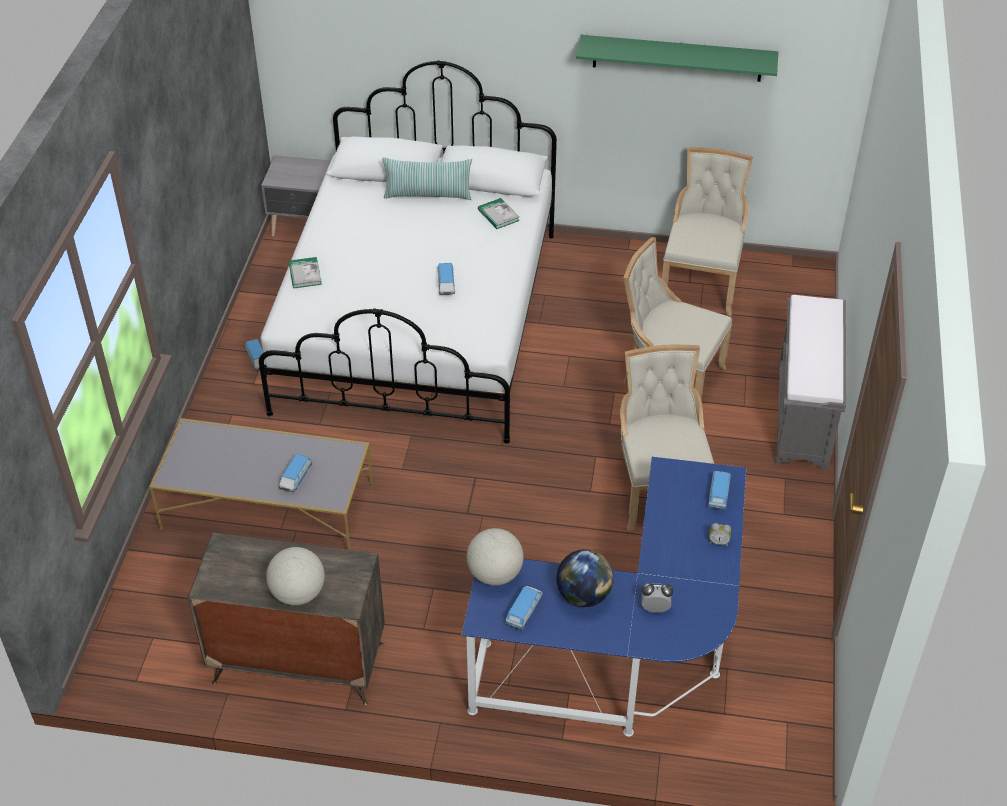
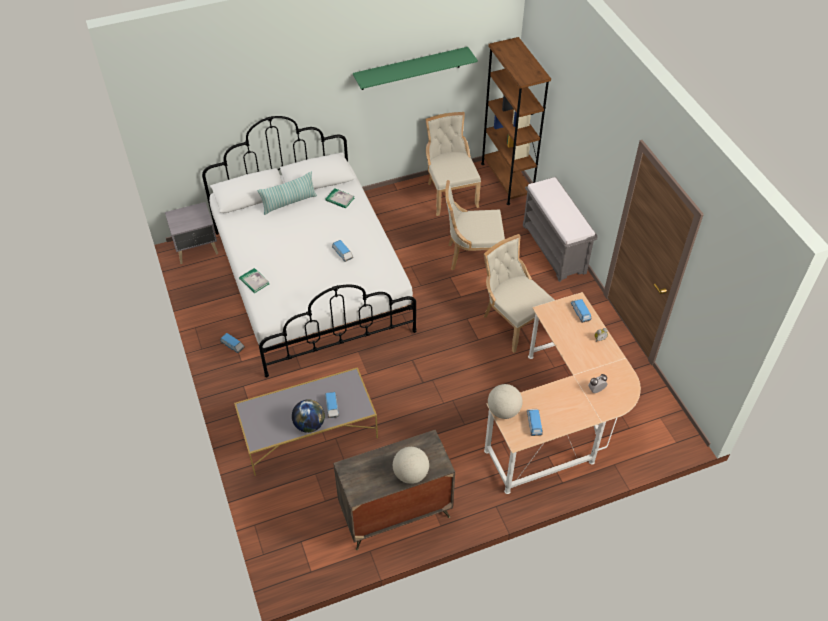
camera: 30 degrees left, 5 degrees up
blue desk [461,457,746,737] -> beige desk [484,292,641,494]
globe [556,549,614,607] -> globe moved to [292,399,325,433]
none -> brown bookcase [481,37,551,205]

